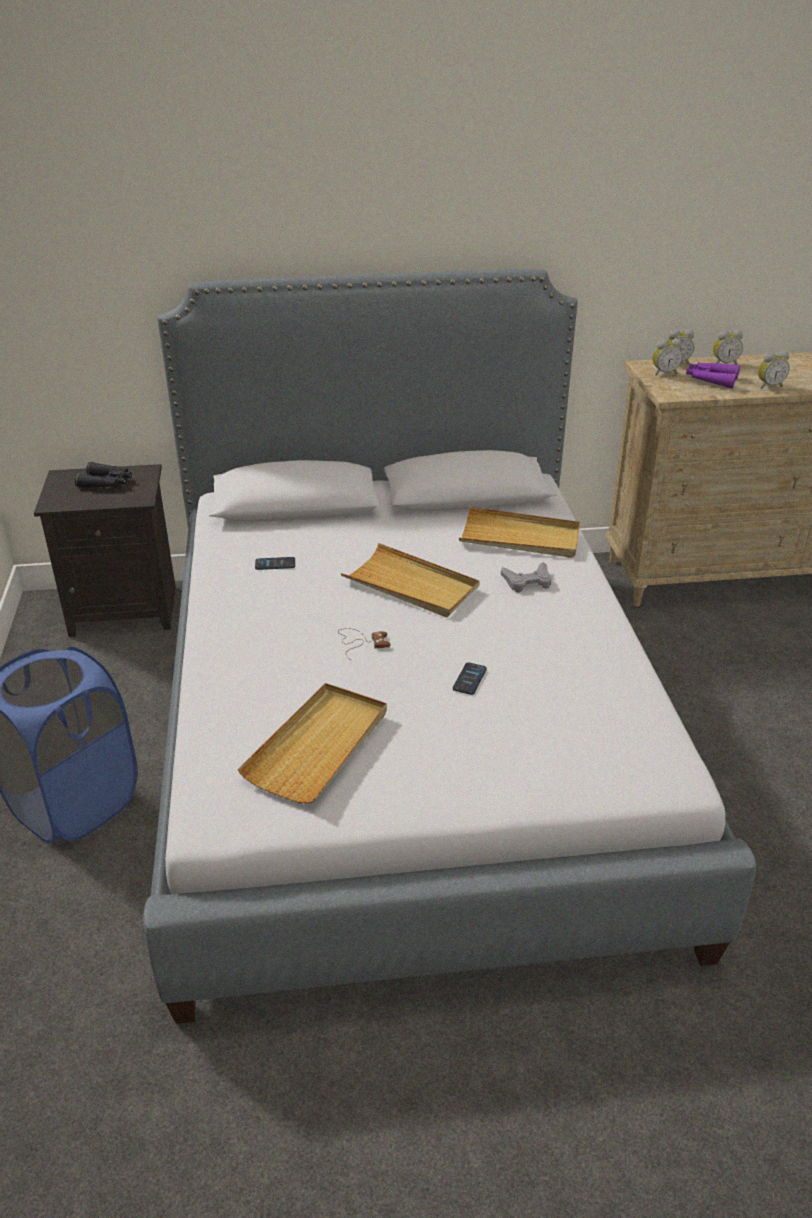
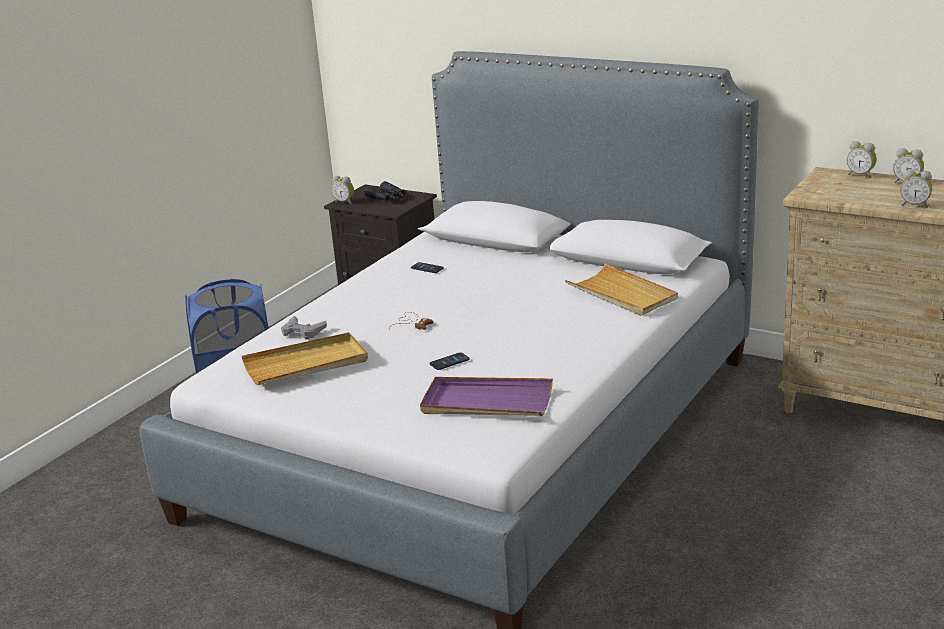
camera: 40 degrees right, 10 degrees down
beige tray [341,543,479,617] -> none
grey game controller [501,562,552,592] -> grey game controller moved to [281,316,327,340]
alarm clock [653,339,683,376] -> alarm clock moved to [331,176,354,204]
purple binoculars [686,362,740,389] -> none
none -> purple tray [420,377,553,416]

